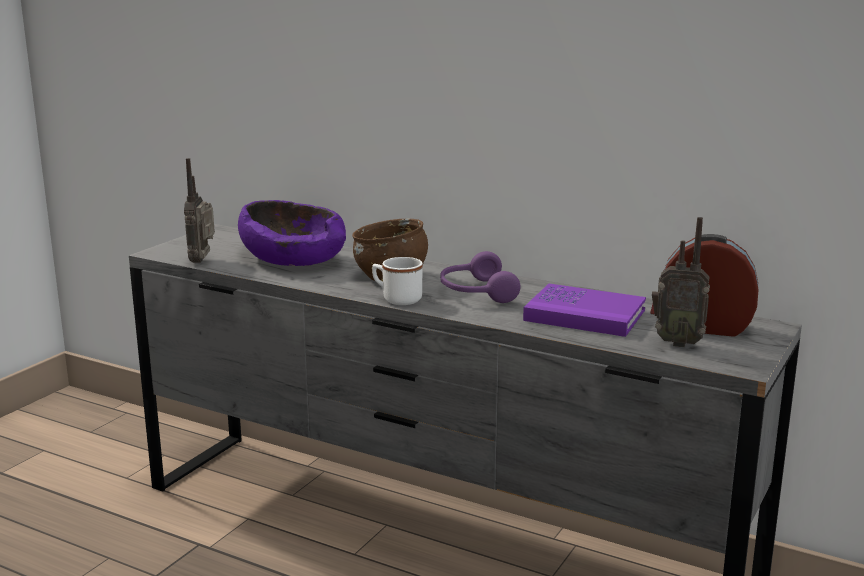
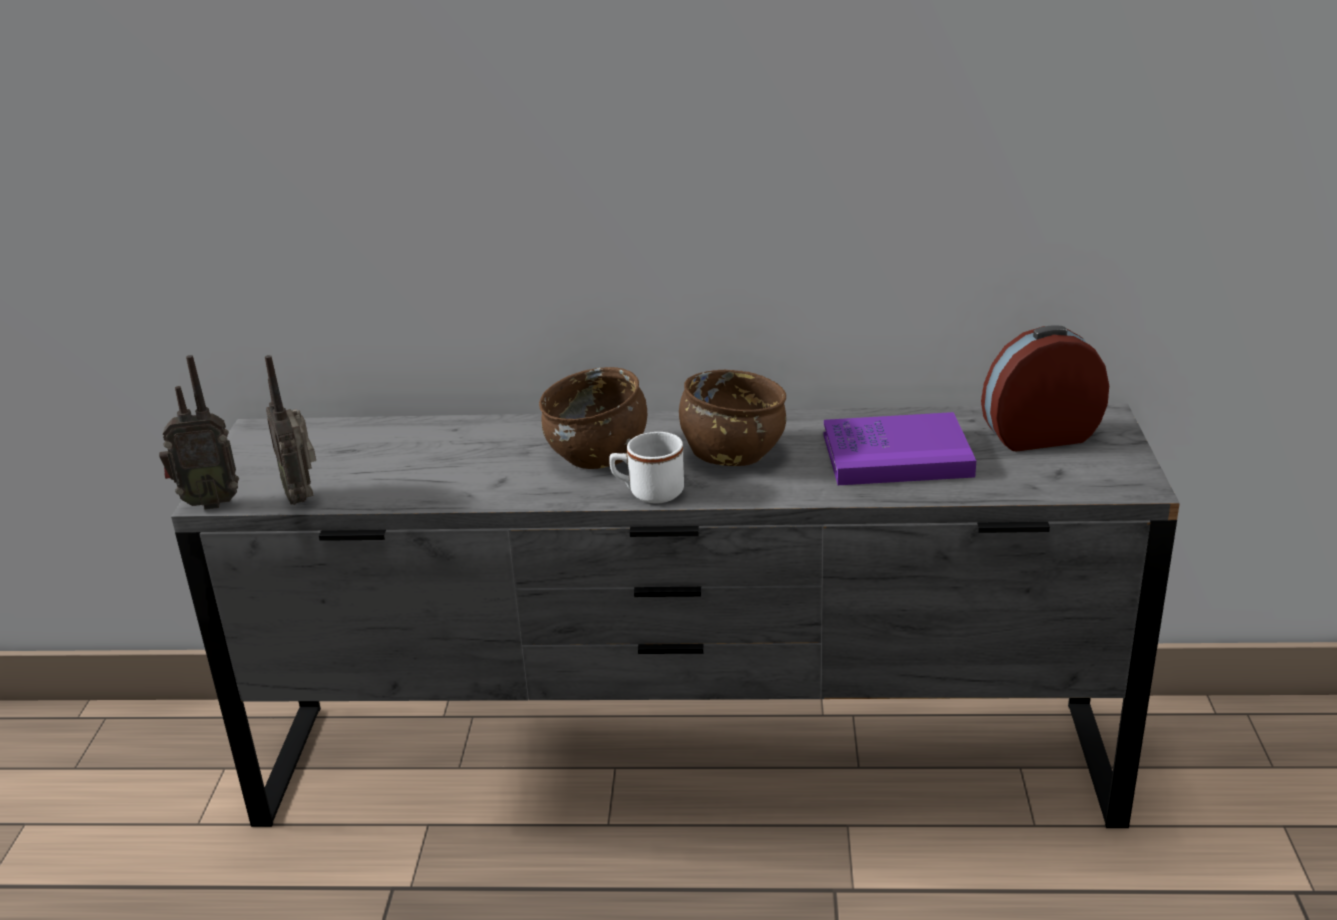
camera: 25 degrees left, 10 degrees up
purple bowl [238,200,346,266] -> none
purple headphones [440,251,521,303] -> brown bowl [679,370,786,466]
radio [650,217,710,347] -> radio moved to [159,355,239,509]

